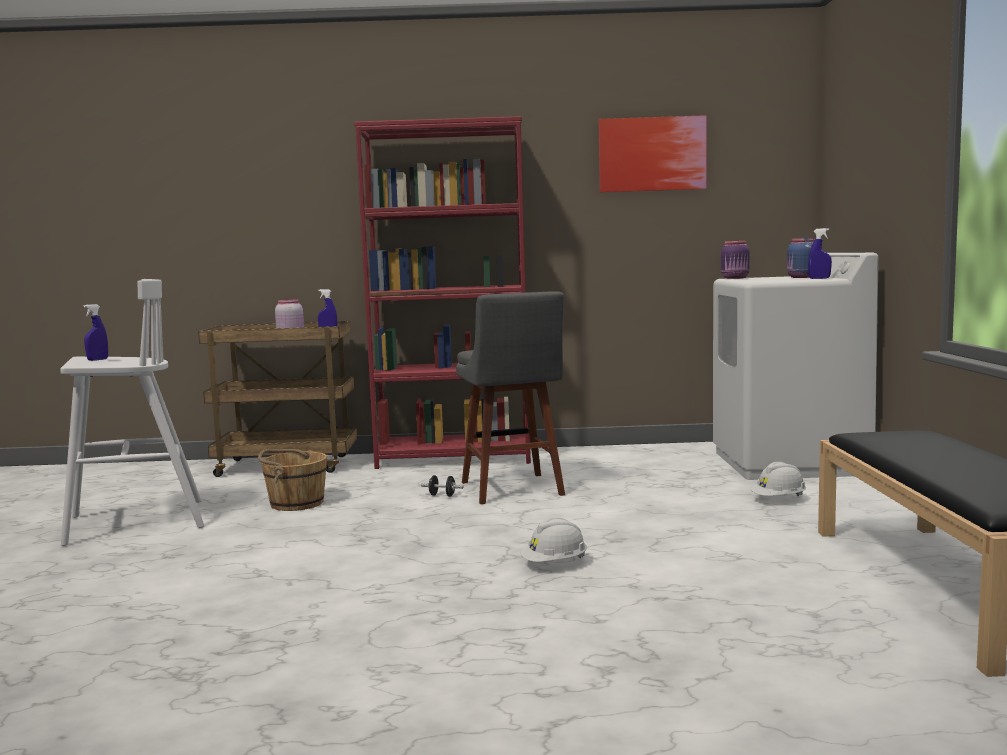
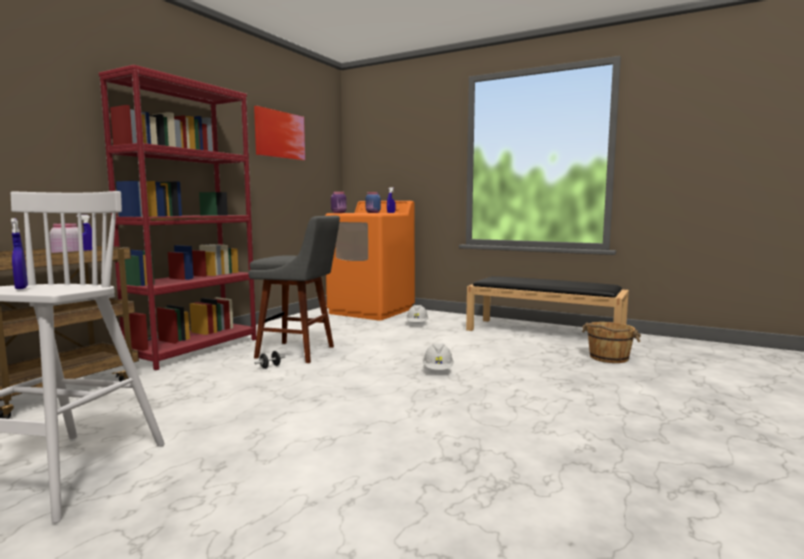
camera: 60 degrees left, 0 degrees up
brown bucket [258,449,327,511] -> brown bucket moved to [582,322,641,363]
white washing machine [713,253,879,480] -> orange washing machine [325,201,415,321]

